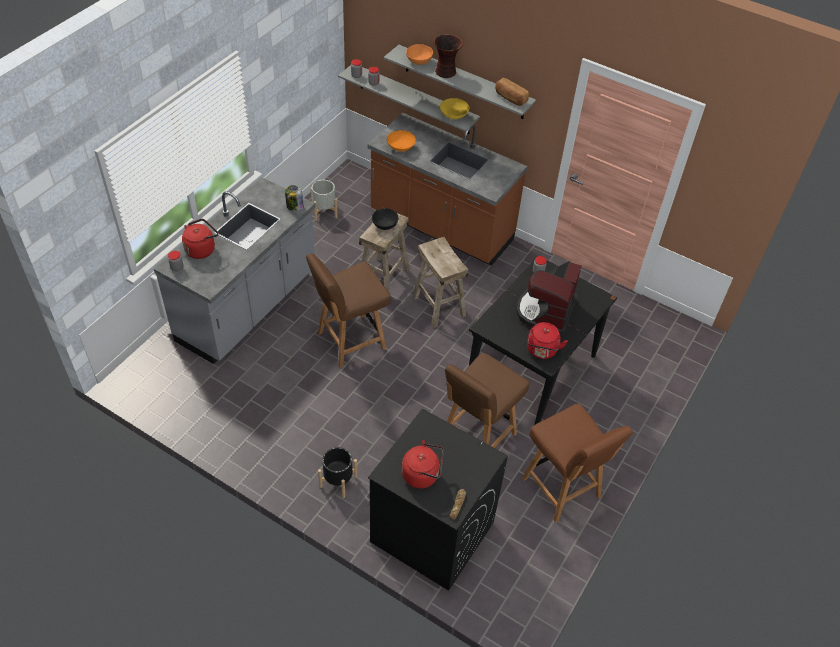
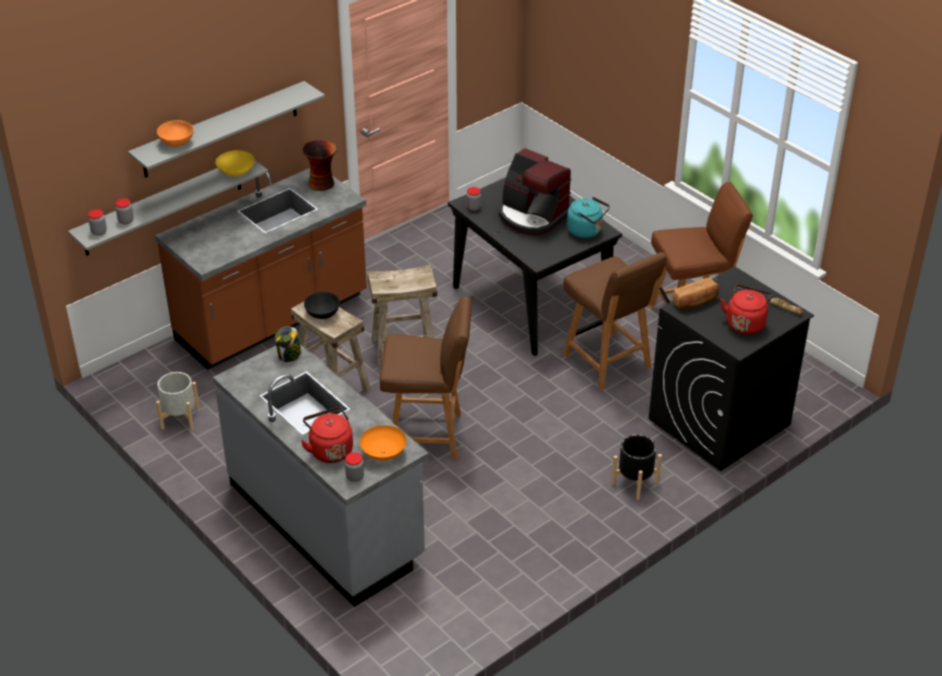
camera: 70 degrees left, 10 degrees down
brown chair [306,253,391,368] -> brown chair turned 75 degrees counterclockwise [380,297,471,460]
orange bowl [387,130,416,152] -> orange bowl moved to [360,425,406,461]
vase [434,34,463,78] -> vase moved to [302,139,337,191]
bread [495,78,529,106] -> bread moved to [673,278,719,309]
red kettle [527,322,568,359] -> turquoise kettle [567,197,610,238]

